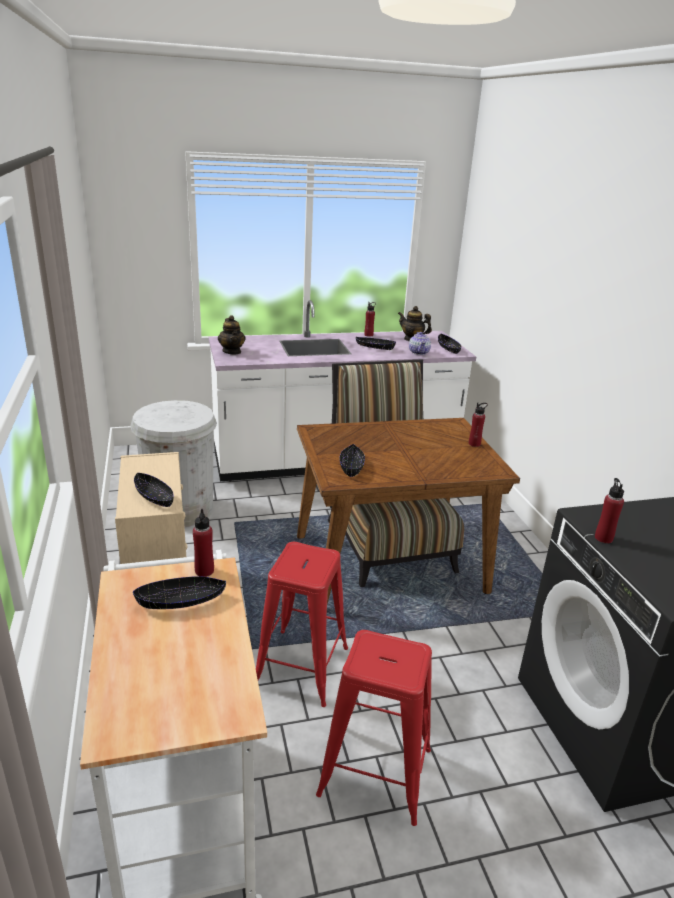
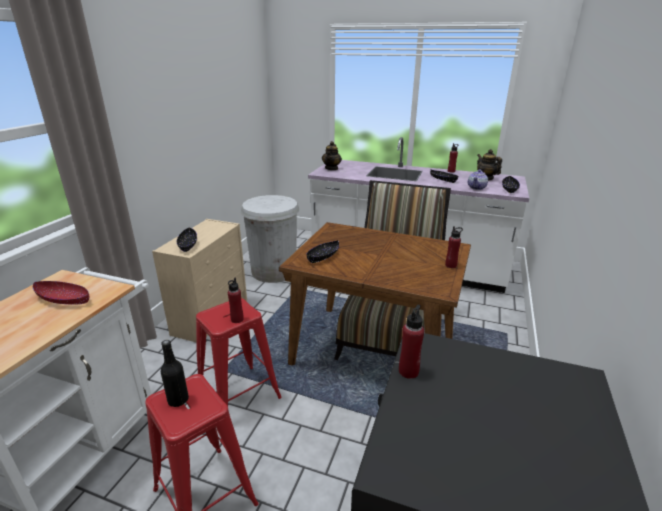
camera: 35 degrees right, 0 degrees up
black bowl [133,576,226,609] -> red bowl [33,281,89,305]
red bottle [193,509,214,577] -> red bottle moved to [228,278,244,323]
none -> black bottle [161,340,189,407]

